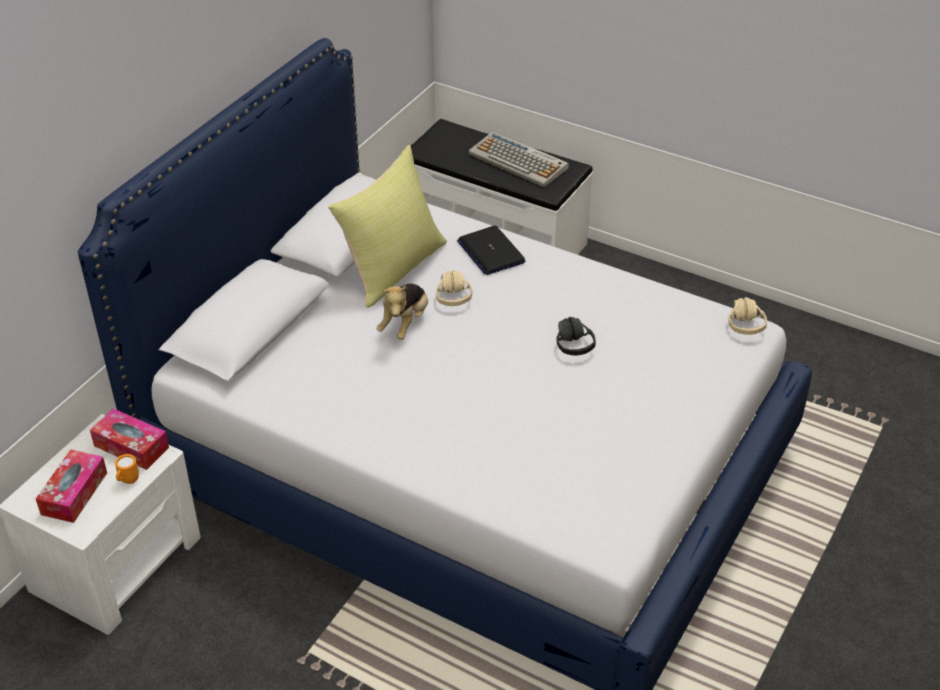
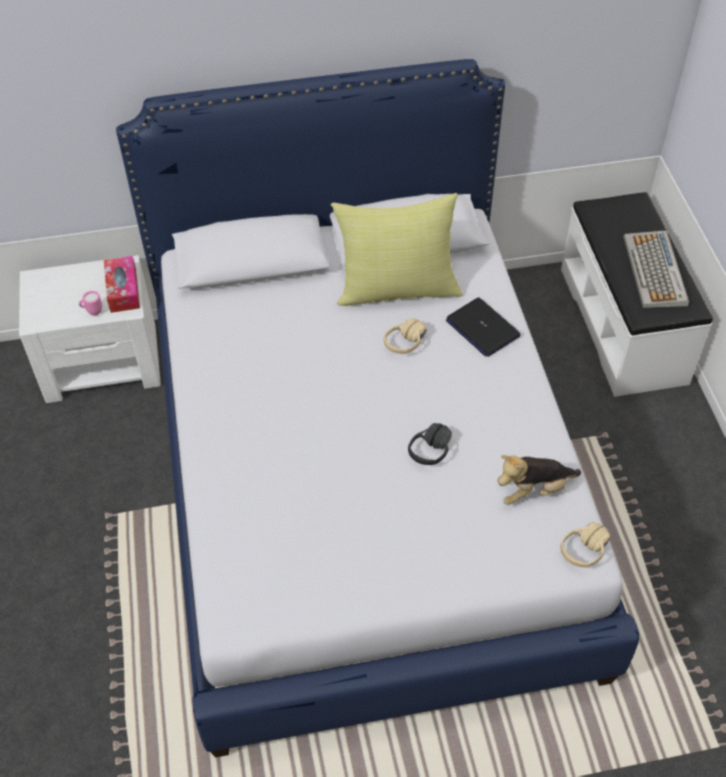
camera: 50 degrees right, 10 degrees up
tissue box [36,449,107,523] -> none
orange mug [115,454,139,484] -> pink mug [79,291,102,315]
plush toy [376,283,428,340] -> plush toy moved to [497,455,581,505]
laptop [457,226,526,275] -> laptop turned 60 degrees counterclockwise [446,297,521,357]

